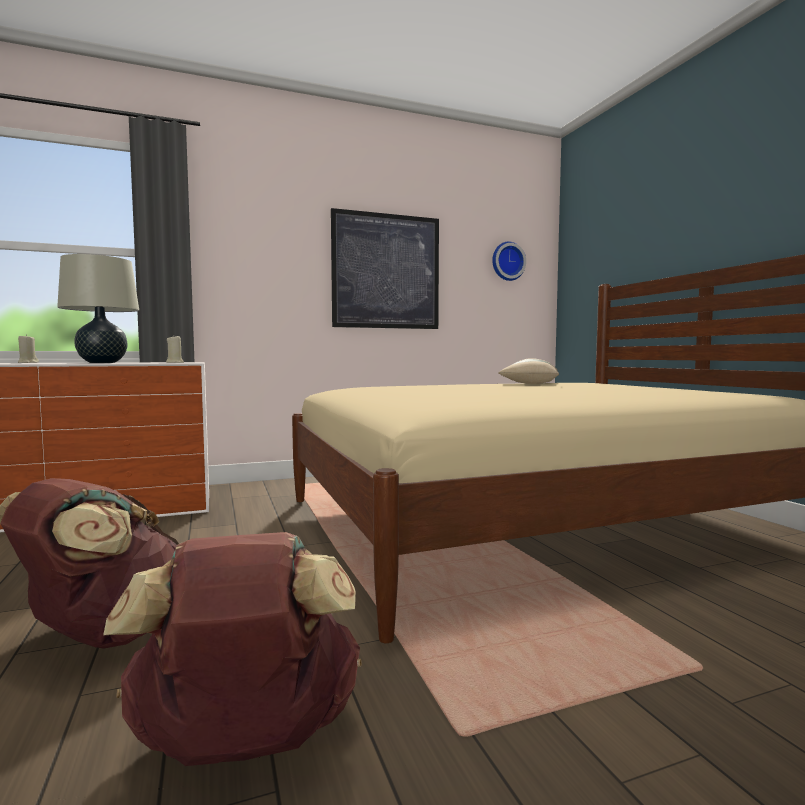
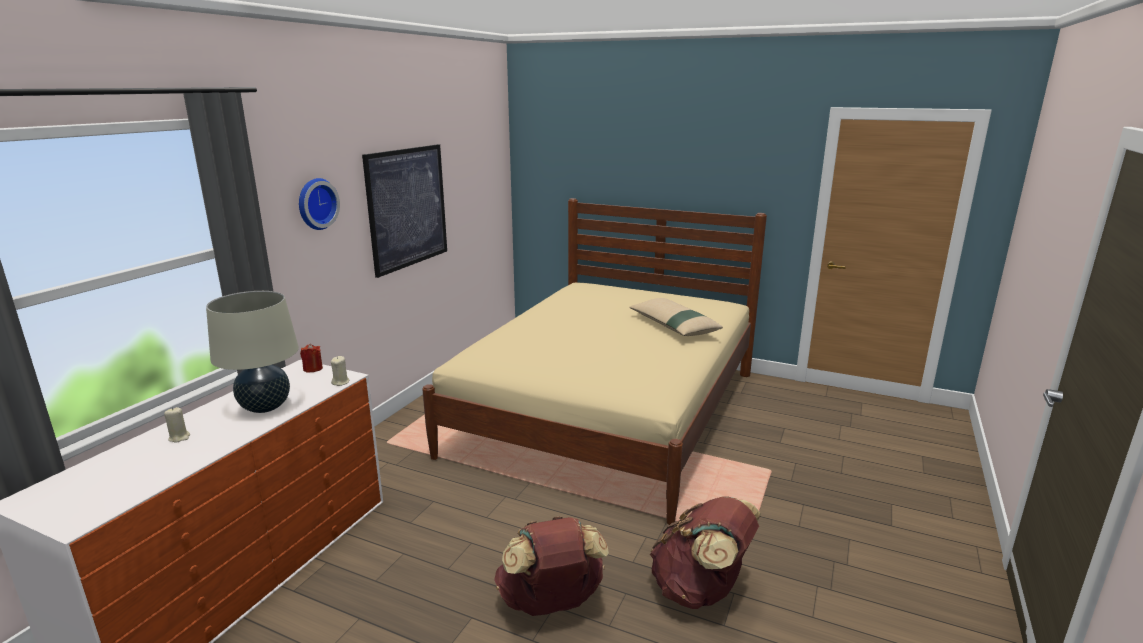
camera: 45 degrees left, 15 degrees up
wall clock [492,241,526,281] -> wall clock moved to [299,178,340,230]
beige pillow [498,358,559,384] -> beige pillow moved to [629,298,723,336]
none -> red candle [300,344,323,373]

